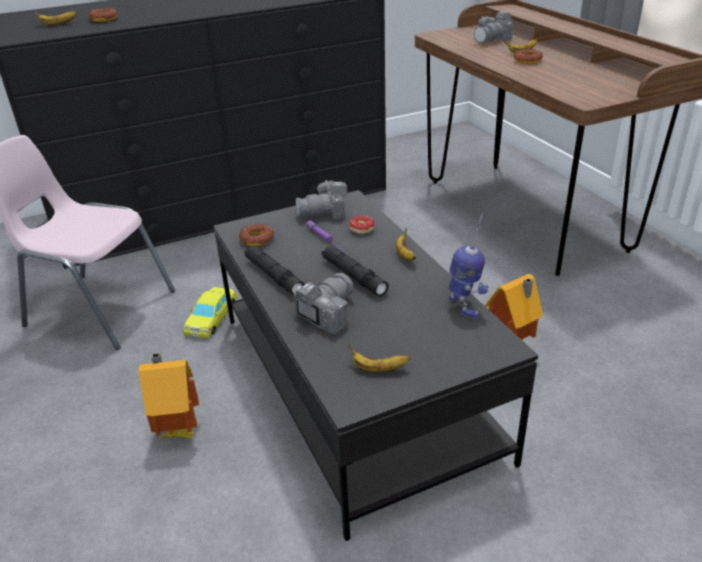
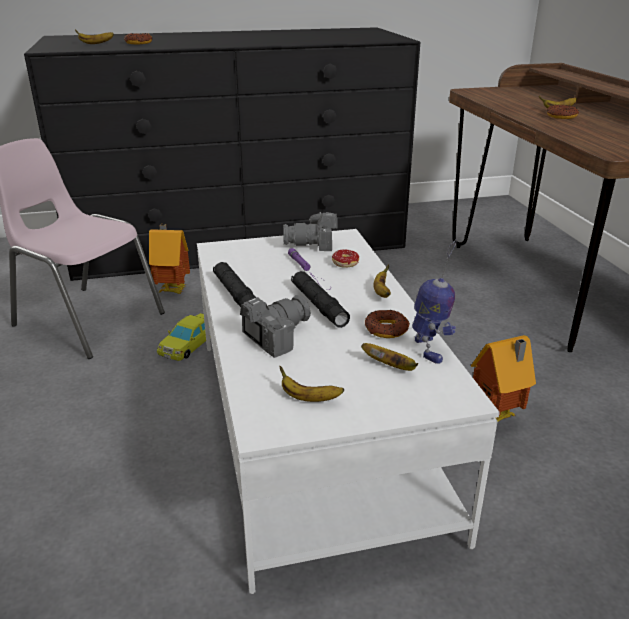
camera: 10 degrees right, 5 degrees down
toy house [139,353,199,439] -> toy house moved to [149,224,190,294]
black coffee table [214,190,538,541] -> white coffee table [197,229,500,594]
donut [239,224,274,246] -> donut moved to [365,310,410,338]
camera [474,11,513,43] -> none
none -> banana [361,343,418,371]

